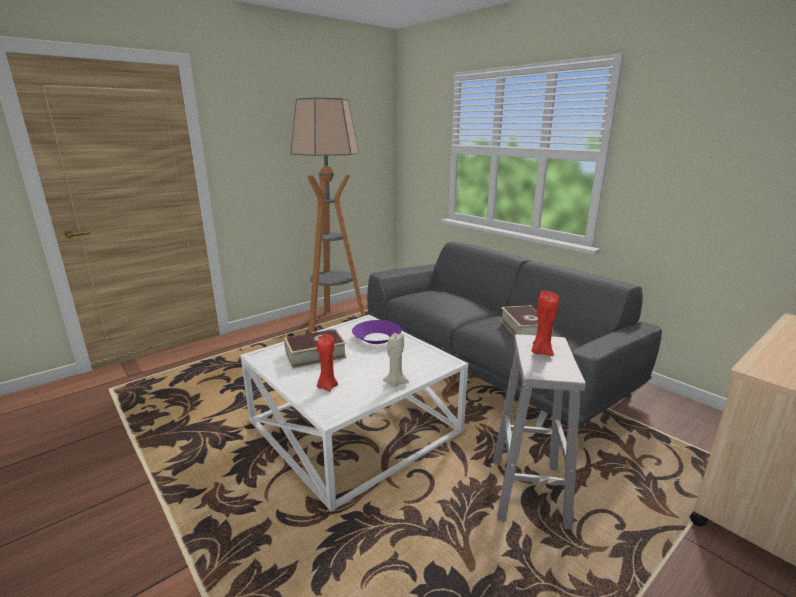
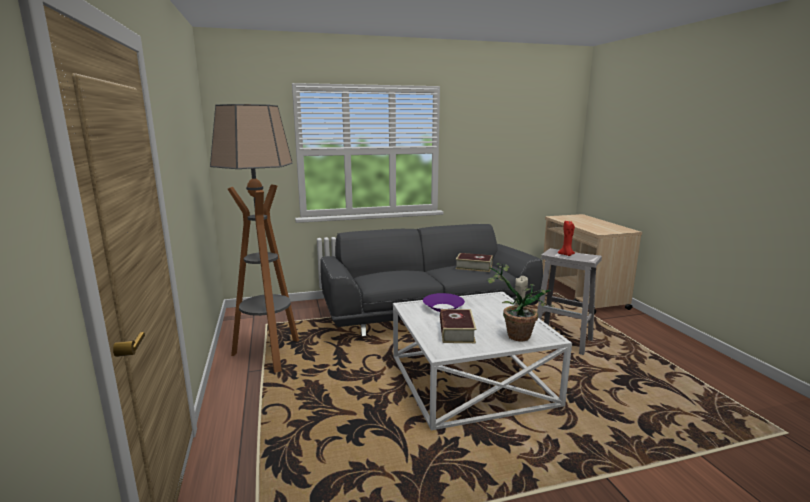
camera: 65 degrees left, 5 degrees down
red candle [317,334,338,392] -> potted plant [487,263,554,342]

